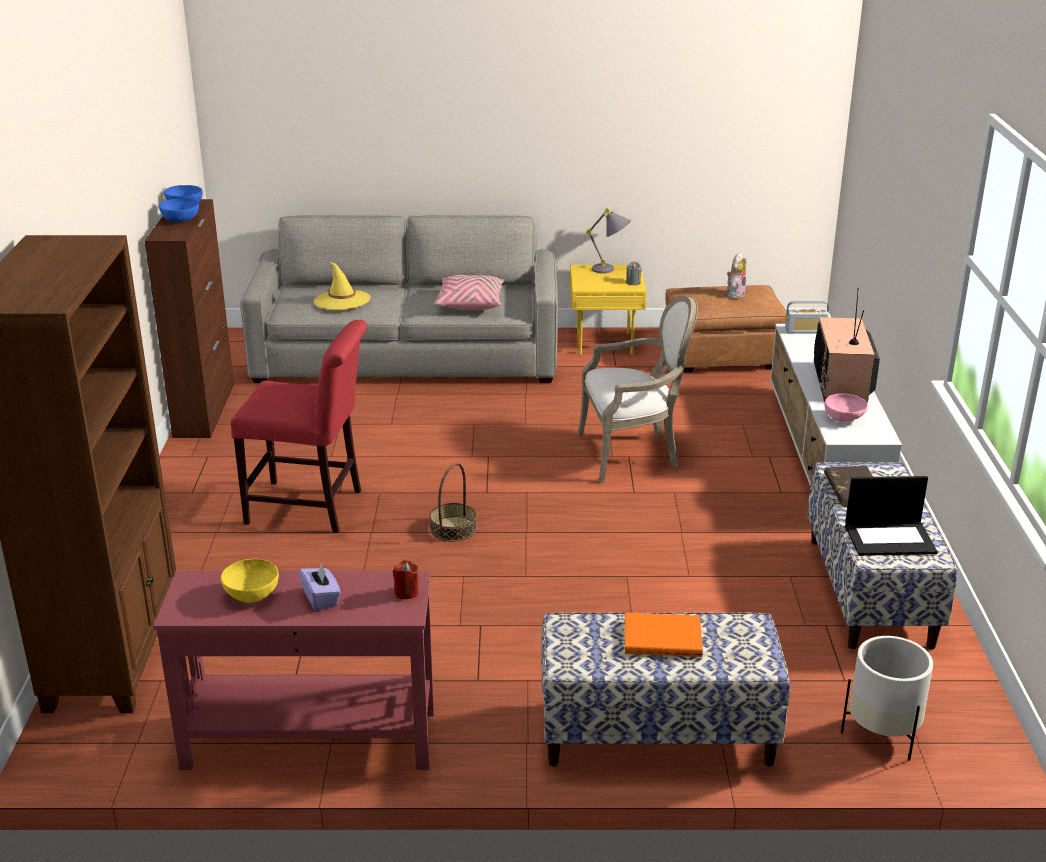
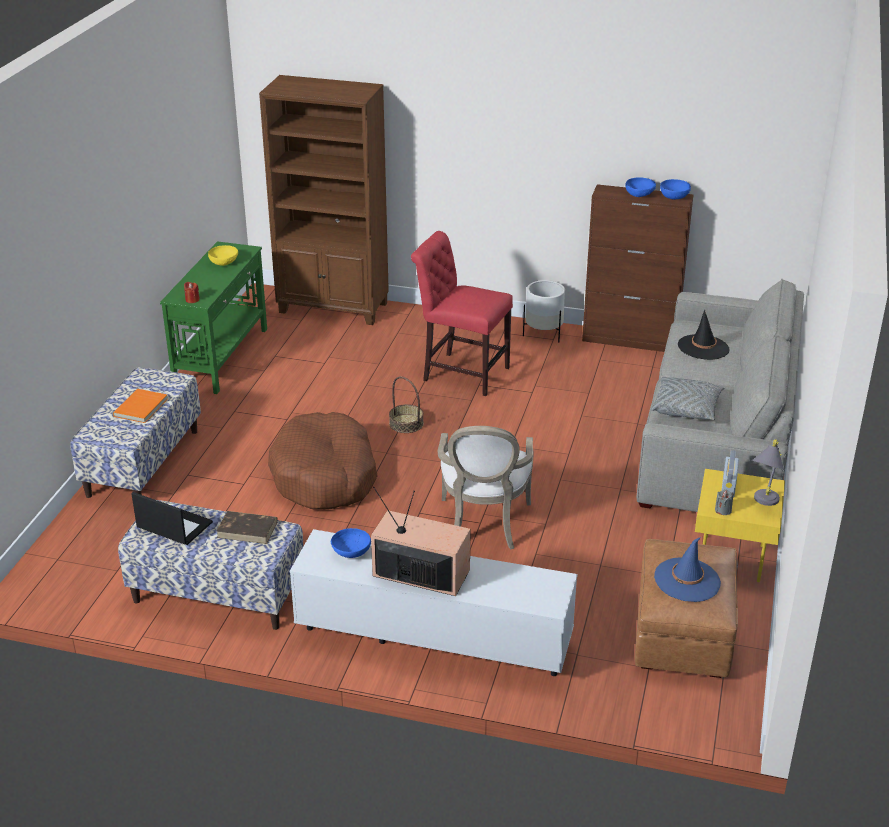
camera: 105 degrees right, 5 degrees up
red console table [153,571,434,770] -> green console table [160,241,267,394]
red chair [231,320,367,533] -> red chair turned 90 degrees clockwise [411,231,513,396]
purple tissue box [299,563,341,611] -> none
yellow hat [314,262,371,310] -> black hat [678,310,729,360]
pink pillow [433,275,505,310] -> grey pillow [651,377,724,420]
plush toy [727,252,746,299] -> blue hat [654,537,721,602]
radio [785,301,829,334] -> radio moved to [721,450,739,497]
pink bowl [825,394,868,422] -> blue bowl [331,528,371,558]
white planter [841,636,933,761] -> white planter moved to [523,280,565,342]
laptop [845,476,938,556] -> laptop turned 105 degrees clockwise [131,492,213,545]
none -> brown dog bed [268,412,378,509]

